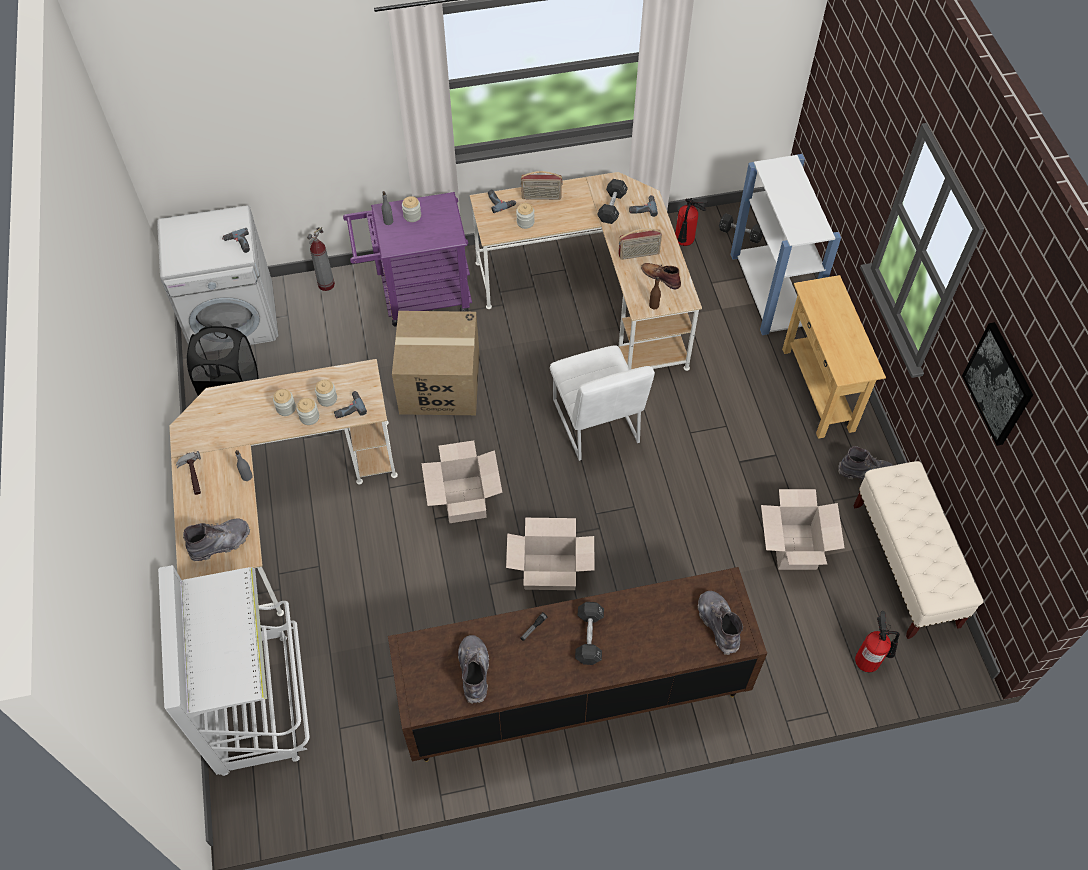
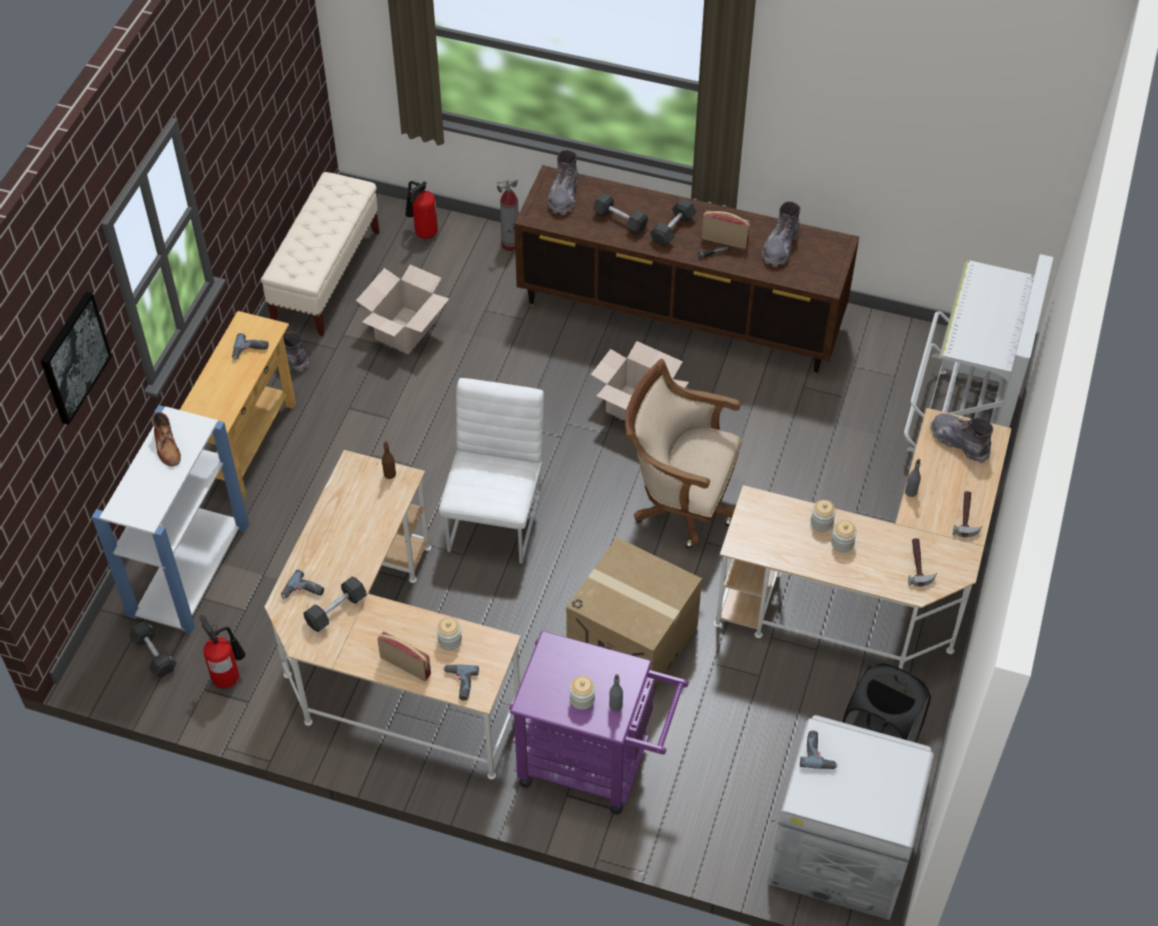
camera: 150 degrees left, 5 degrees down
grey boot [183,518,250,562] -> grey boot turned 45 degrees clockwise [930,414,993,463]
fire extinguisher [307,227,335,291] -> fire extinguisher moved to [497,179,519,251]
jar [315,379,337,407] -> none
power drill [334,391,367,419] -> power drill moved to [232,333,269,360]
cardboard box [421,440,503,523] -> office chair [625,358,742,548]
radio [618,228,662,260] -> radio moved to [701,211,750,249]
brown boot [641,263,681,289] -> brown boot moved to [153,412,181,466]
picture [962,322,1033,446] -> picture moved to [41,292,112,425]
none -> black dumbbell [593,193,648,235]
none -> hammer [908,538,937,586]

